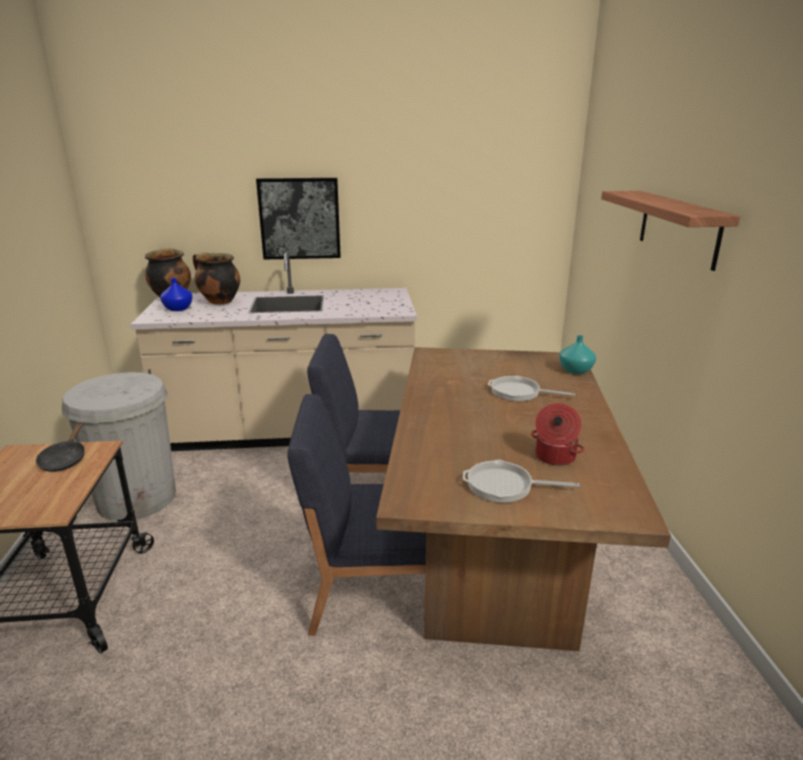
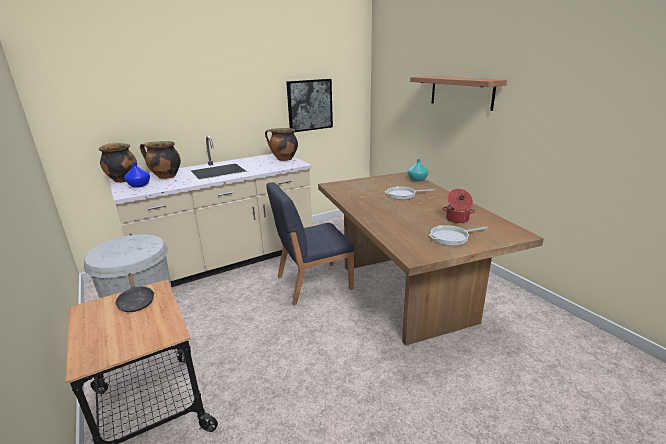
camera: 25 degrees left, 0 degrees up
picture [256,178,341,259] -> picture moved to [286,79,333,132]
blue chair [287,394,426,636] -> none
none -> cooking pot [265,128,298,161]

